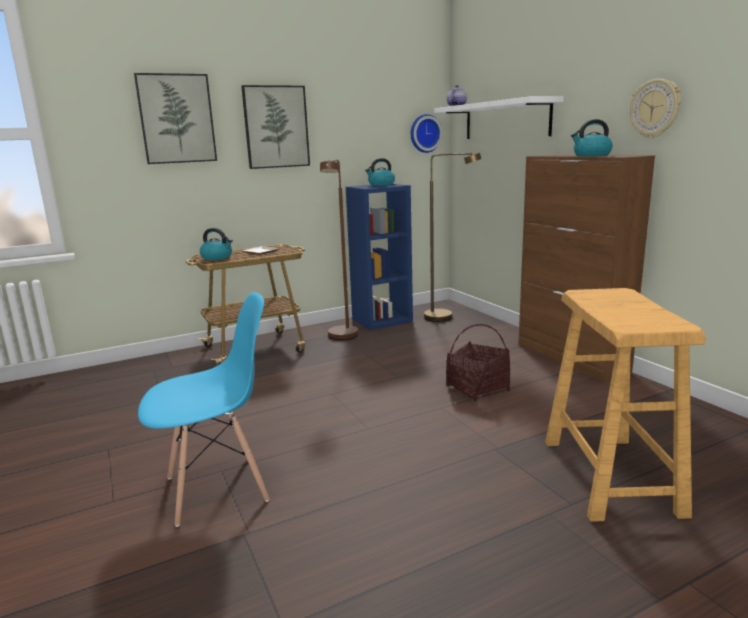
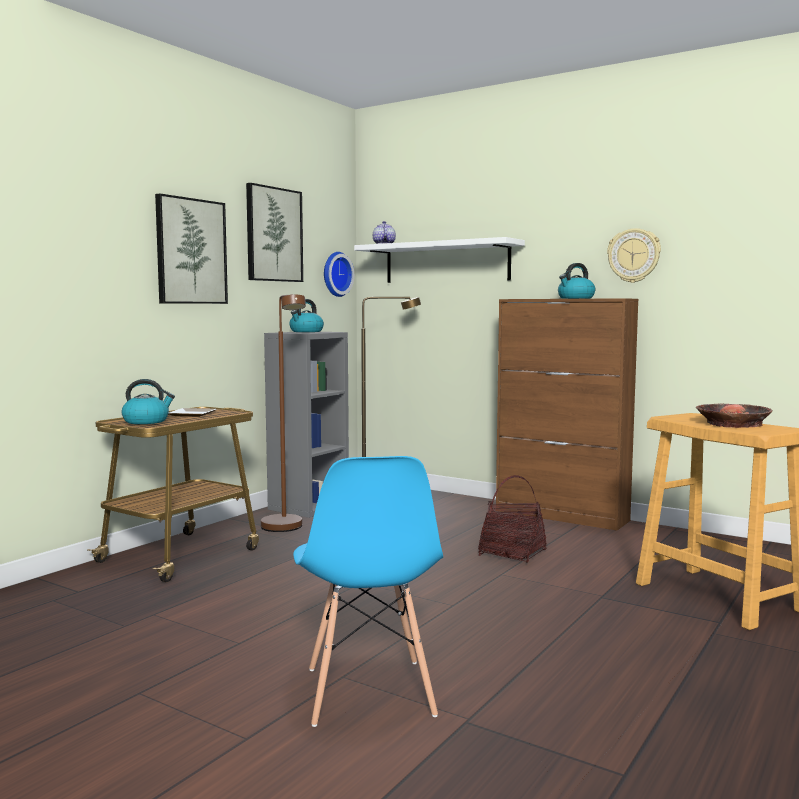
camera: 30 degrees left, 10 degrees down
picture [134,73,217,164] -> picture moved to [246,183,303,282]
blue chair [138,292,270,527] -> blue chair turned 135 degrees clockwise [293,456,443,727]
blue bookcase [346,184,413,330] -> grey bookcase [264,332,349,518]
none -> bowl [696,404,772,428]

